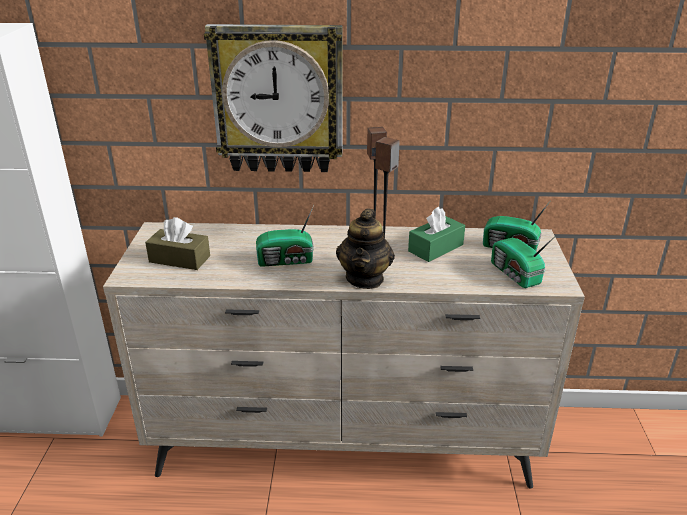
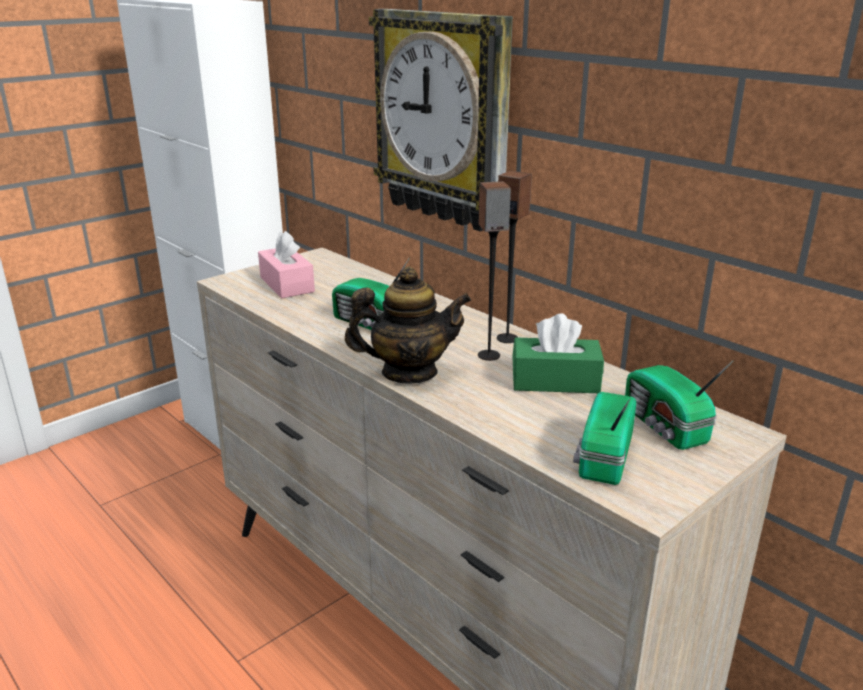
camera: 45 degrees right, 5 degrees down
brown tissue box [145,217,210,270] -> pink tissue box [258,231,315,298]
teapot [336,209,395,289] -> teapot turned 150 degrees counterclockwise [345,267,471,384]

